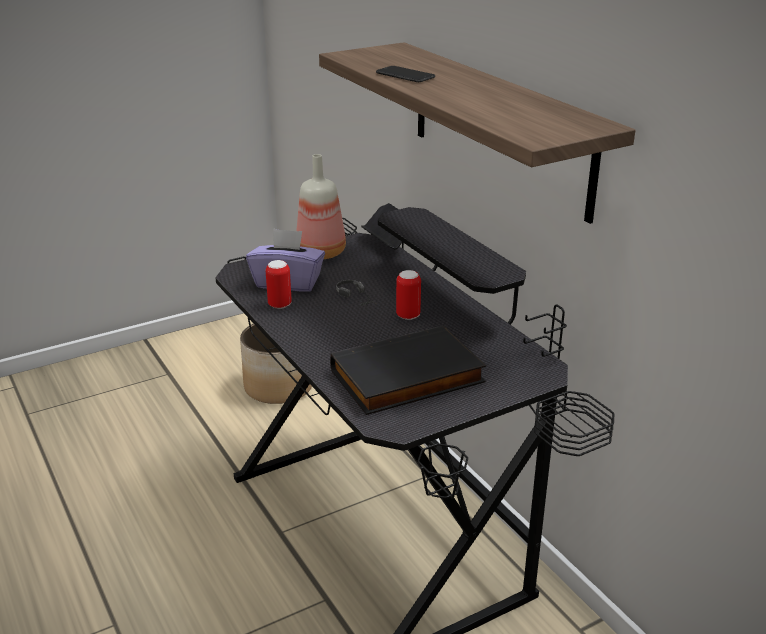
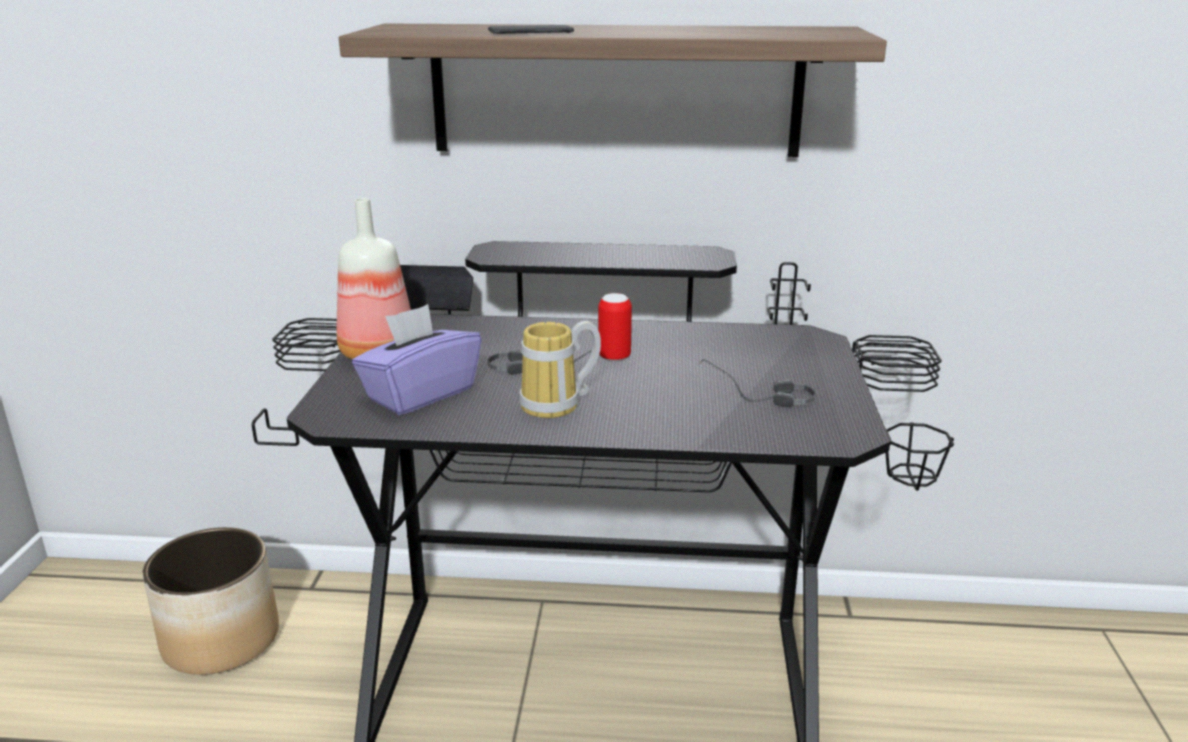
camera: 55 degrees left, 5 degrees down
can [266,260,292,309] -> none
black book [330,325,486,415] -> headphones [699,359,816,408]
none -> mug [519,321,601,418]

